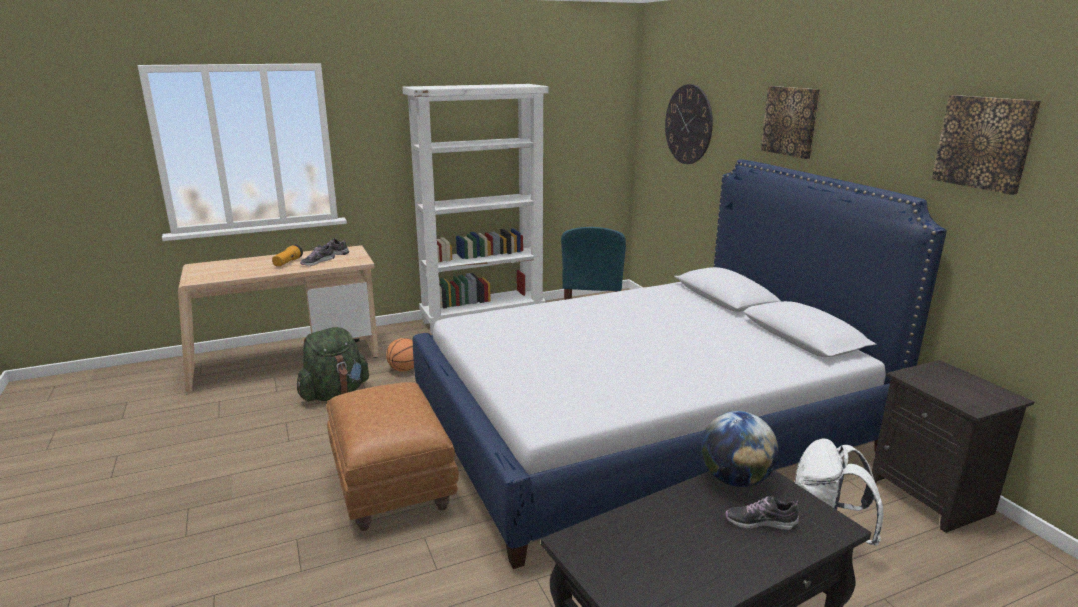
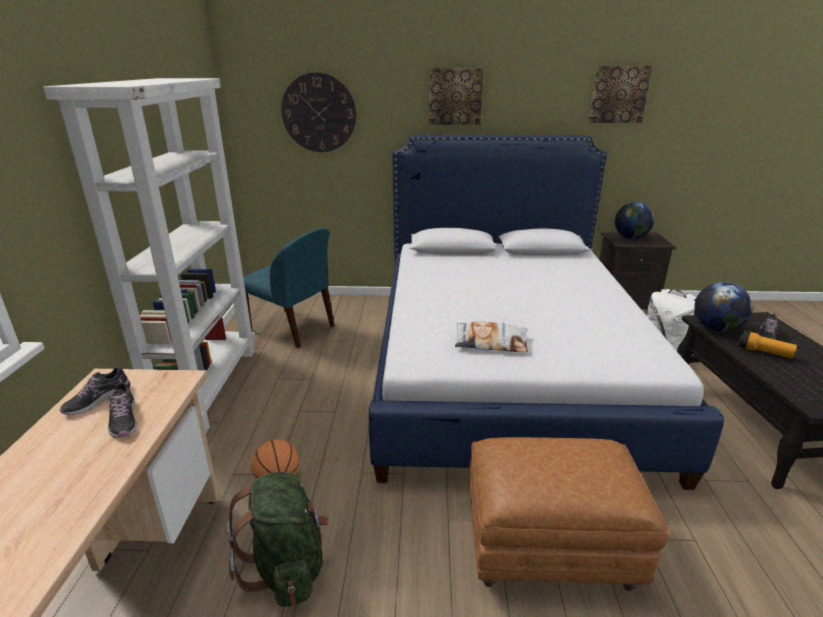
camera: 65 degrees left, 5 degrees up
flashlight [272,244,303,266] -> flashlight moved to [739,330,797,359]
none -> pillow [455,322,528,352]
none -> globe [615,202,654,239]

